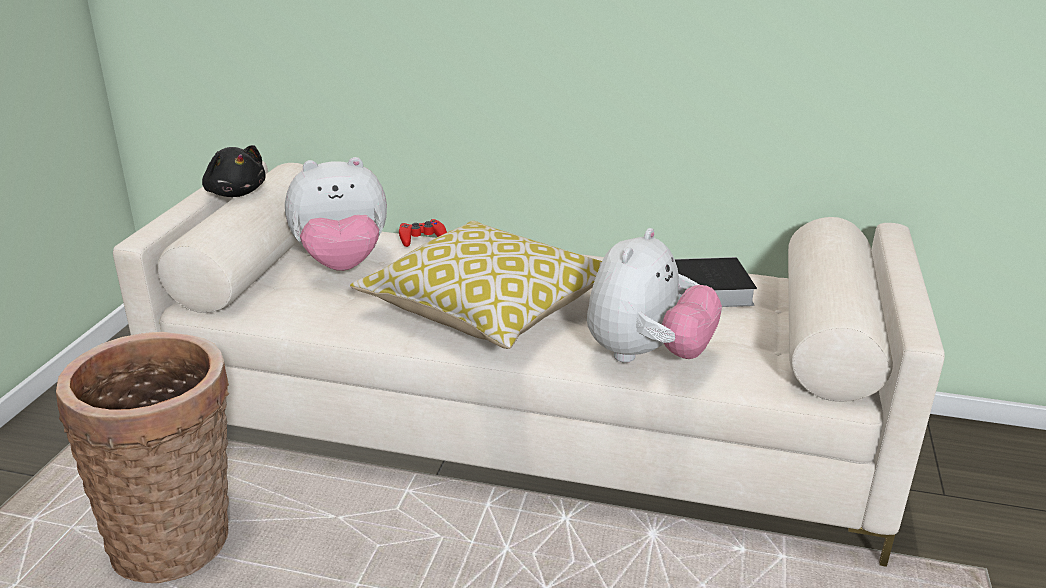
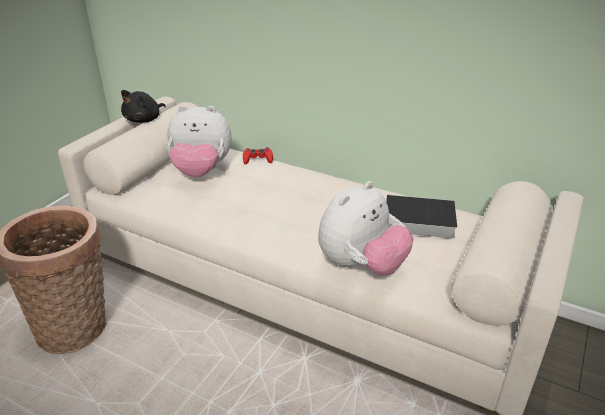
camera: 15 degrees right, 5 degrees up
black plush toy [202,145,266,197] -> black plush toy turned 60 degrees clockwise [121,90,166,123]
pillow [350,221,602,349] -> none

